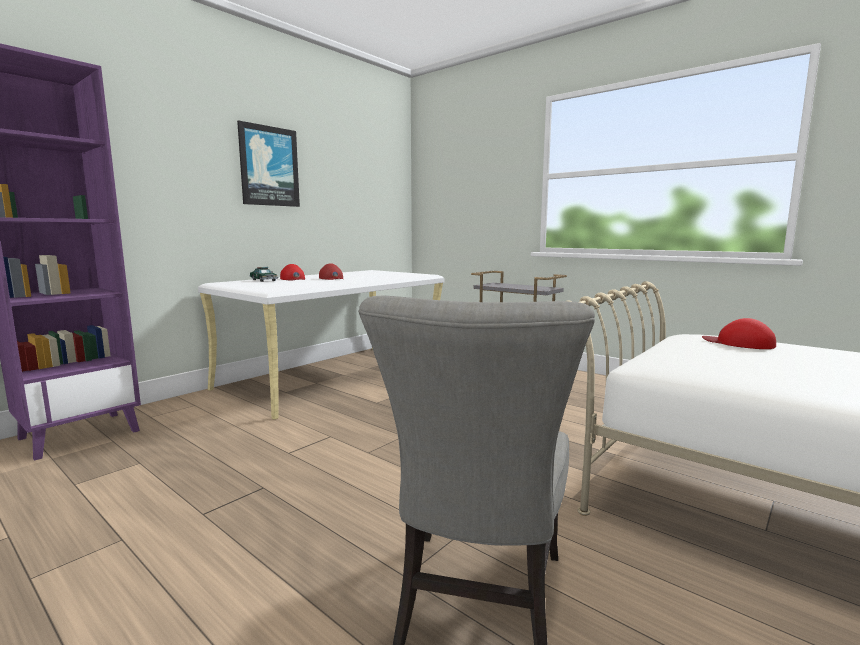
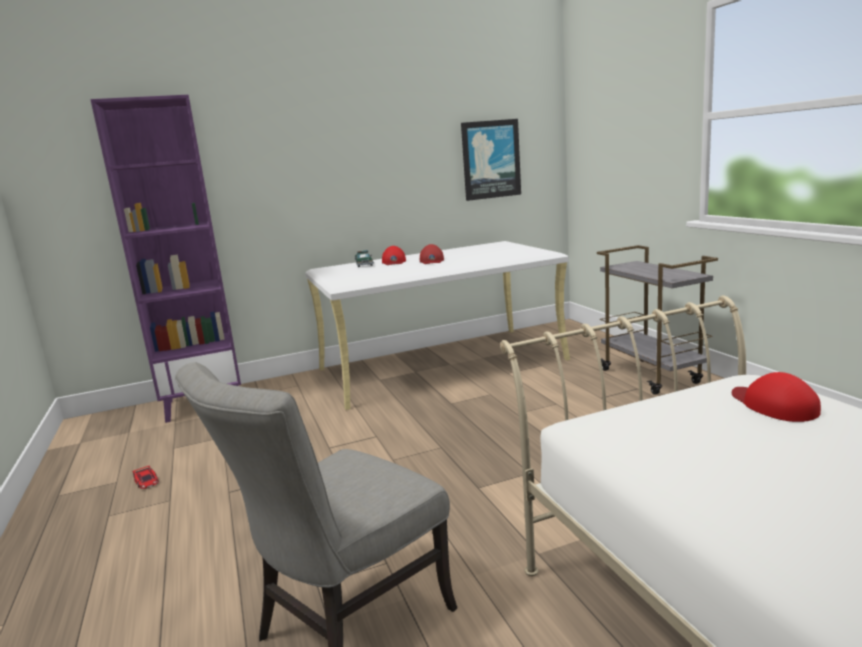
camera: 30 degrees right, 5 degrees up
picture [237,120,300,207] -> picture moved to [461,119,521,201]
none -> toy car [132,465,159,489]

